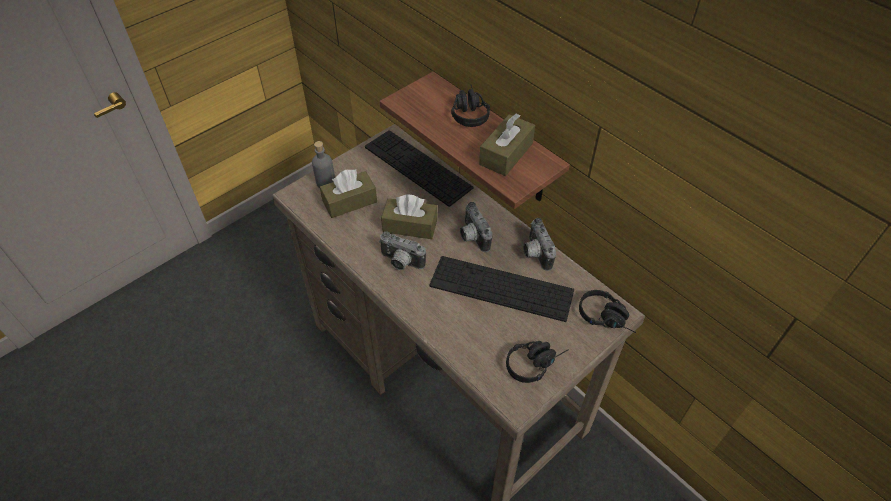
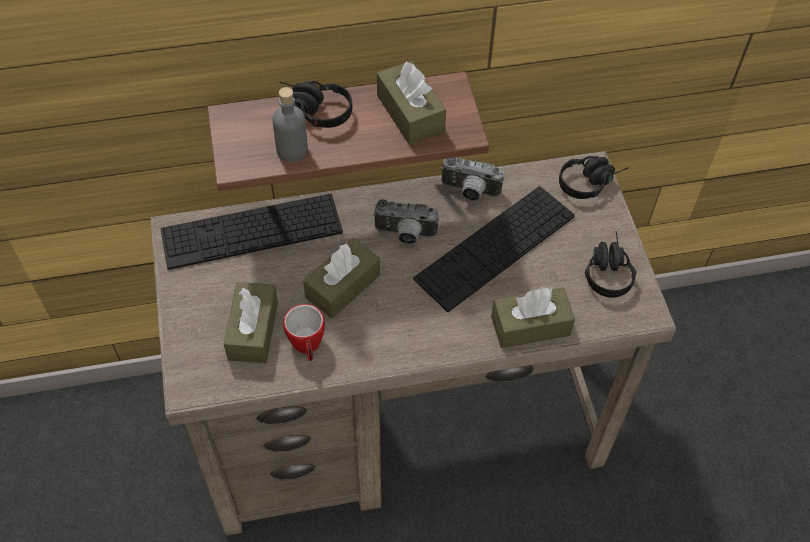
camera: 60 degrees left, 5 degrees up
grey bottle [312,141,335,188] -> grey bottle moved to [272,87,308,162]
camera [379,231,426,270] -> none
none -> mug [283,304,325,361]
none -> brown tissue box [491,287,575,348]

